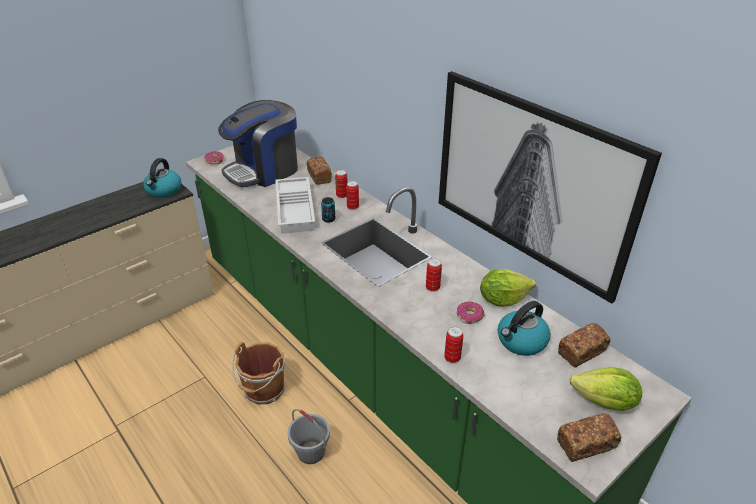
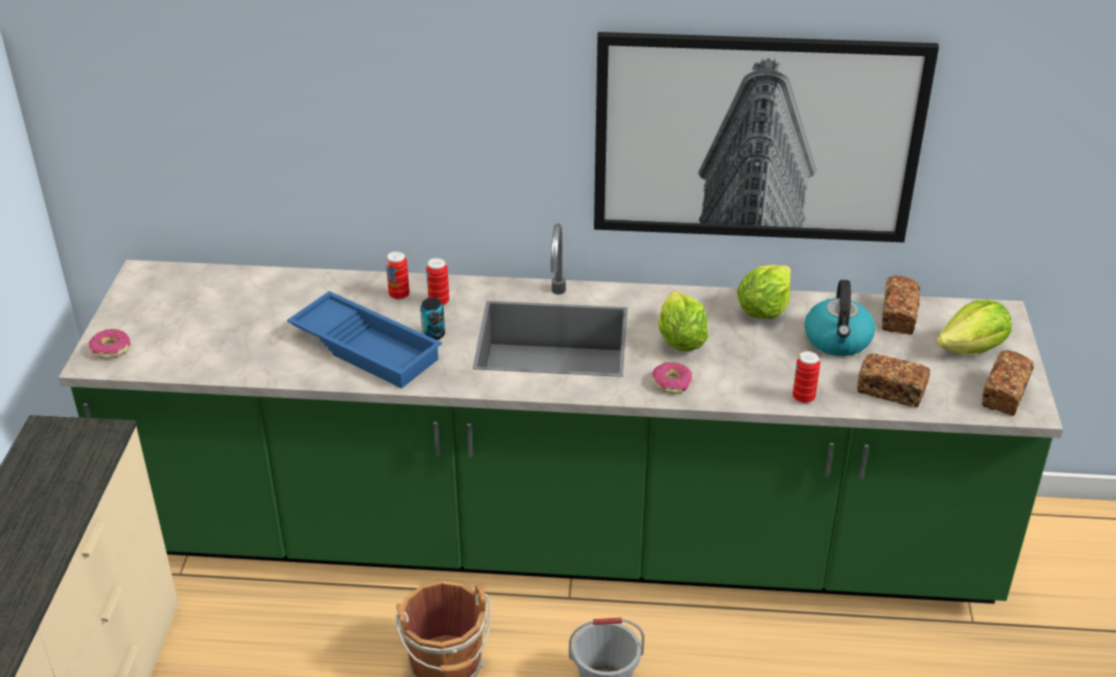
camera: 45 degrees left, 0 degrees up
kettle [143,158,181,198] -> none
coffee machine [218,100,298,187] -> none
white tray [275,177,315,234] -> blue tray [287,291,442,388]
bread [307,156,332,185] -> bread moved to [857,353,930,407]
can [426,258,442,292] -> lettuce [658,291,708,351]
donut [457,302,485,324] -> donut moved to [652,362,692,394]

